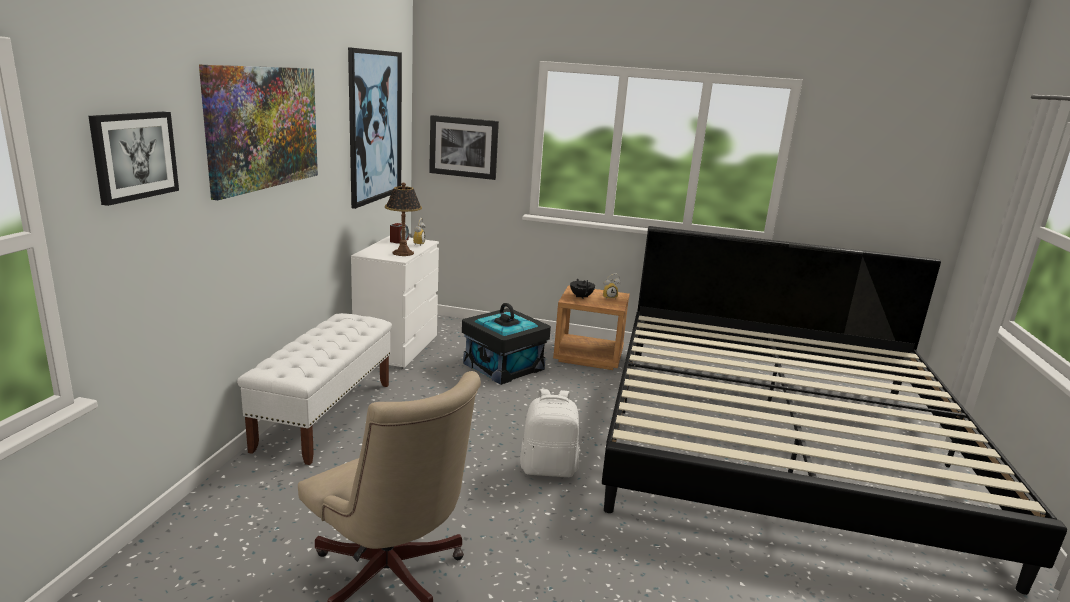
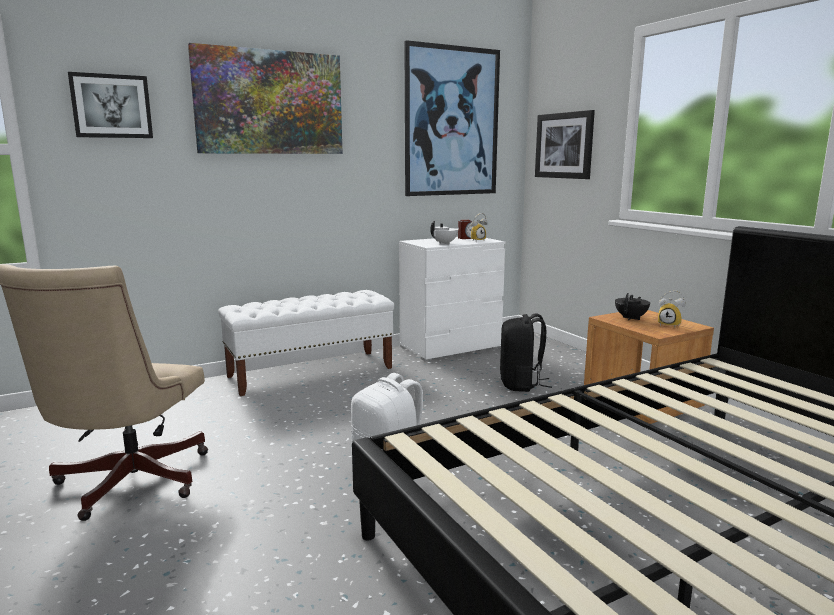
camera: 50 degrees right, 5 degrees down
table lamp [385,183,422,256] -> white teapot [430,221,459,245]
black storage box [462,303,551,385] -> black backpack [500,313,552,392]

